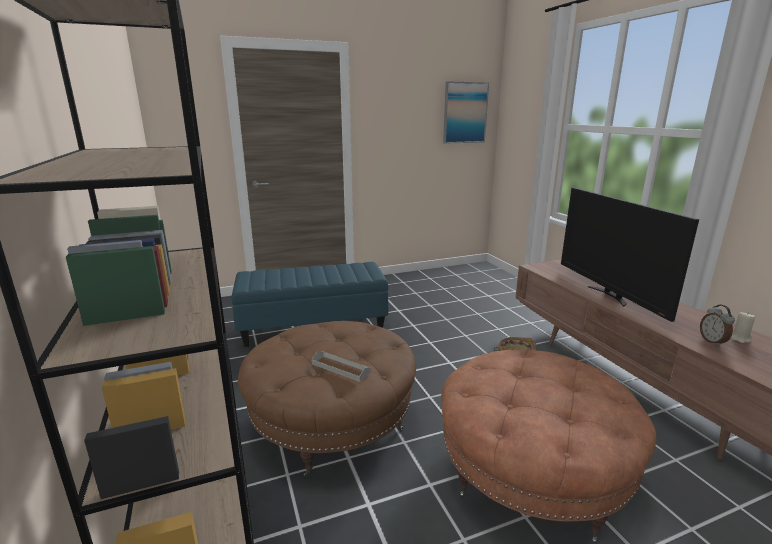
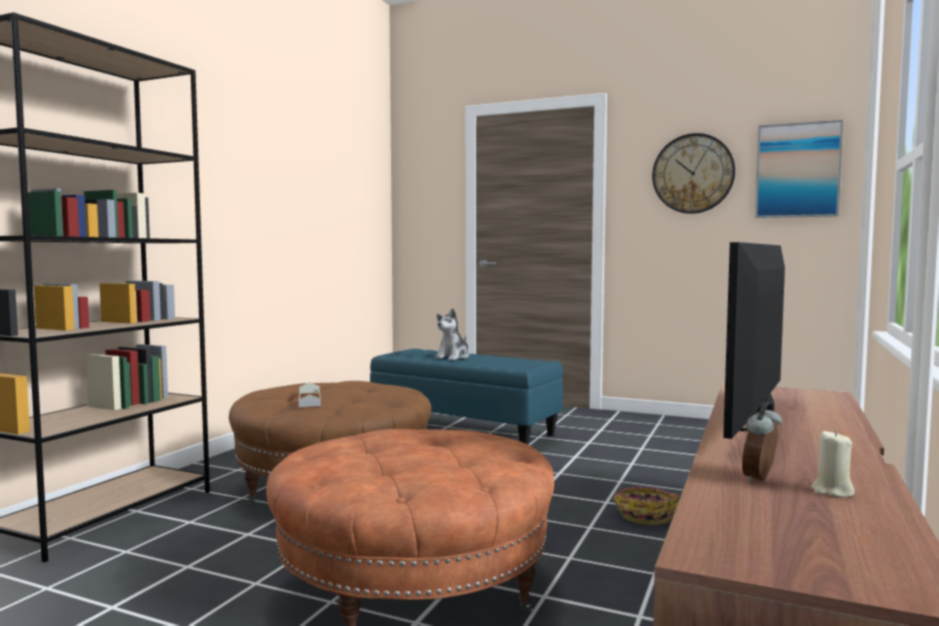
camera: 45 degrees right, 15 degrees down
none -> plush toy [435,308,469,360]
none -> wall clock [652,133,735,214]

